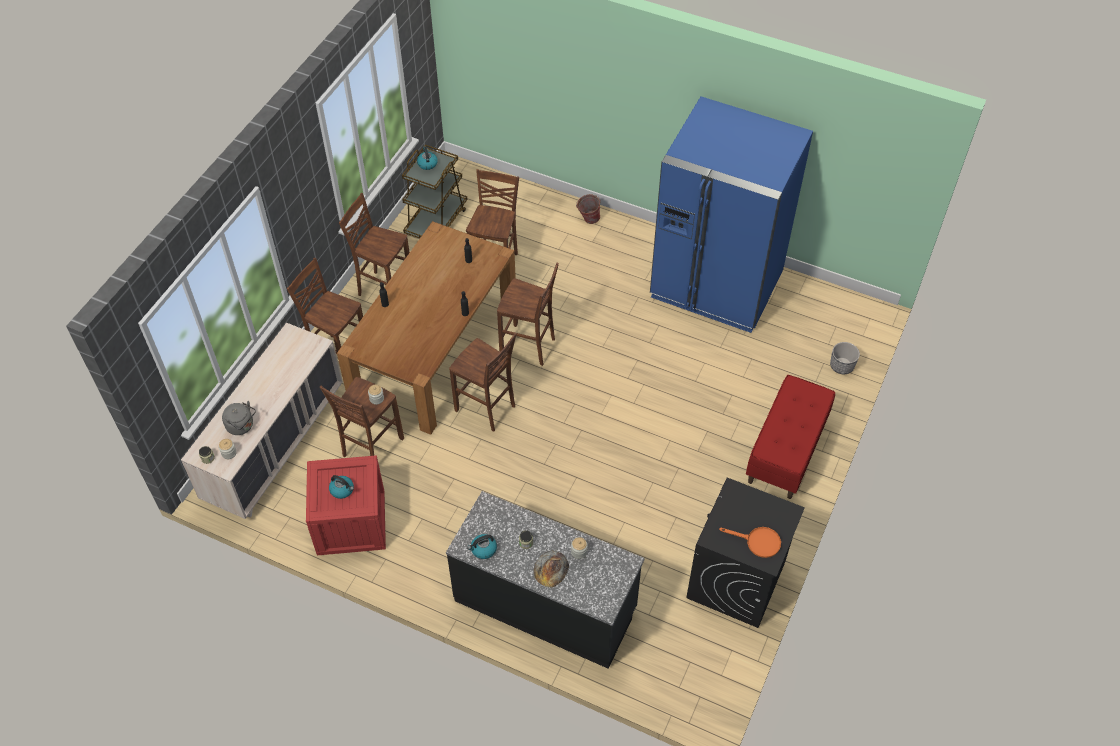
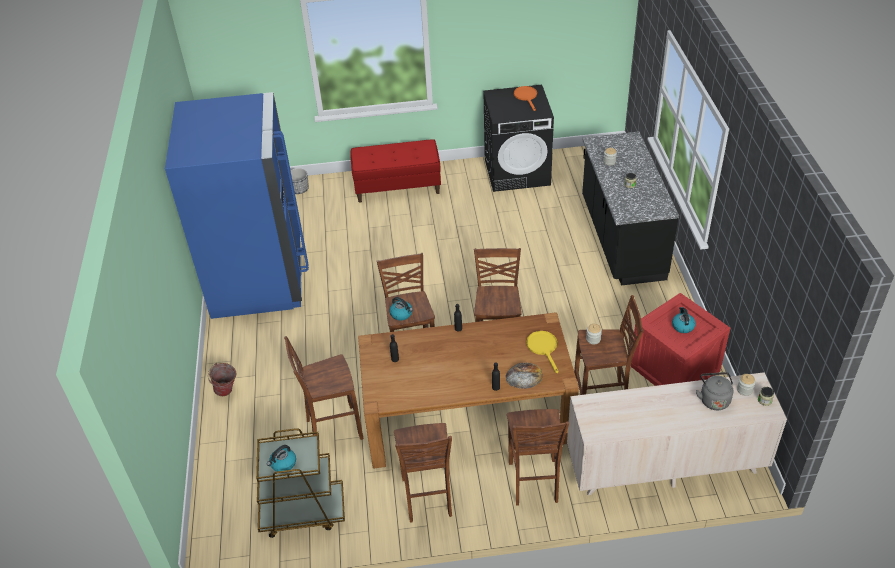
camera: 120 degrees left, 10 degrees down
kettle [467,534,497,559] -> kettle moved to [390,297,413,321]
bread [534,550,569,588] -> bread moved to [505,363,543,389]
none -> yellow frying pan [526,331,559,373]

